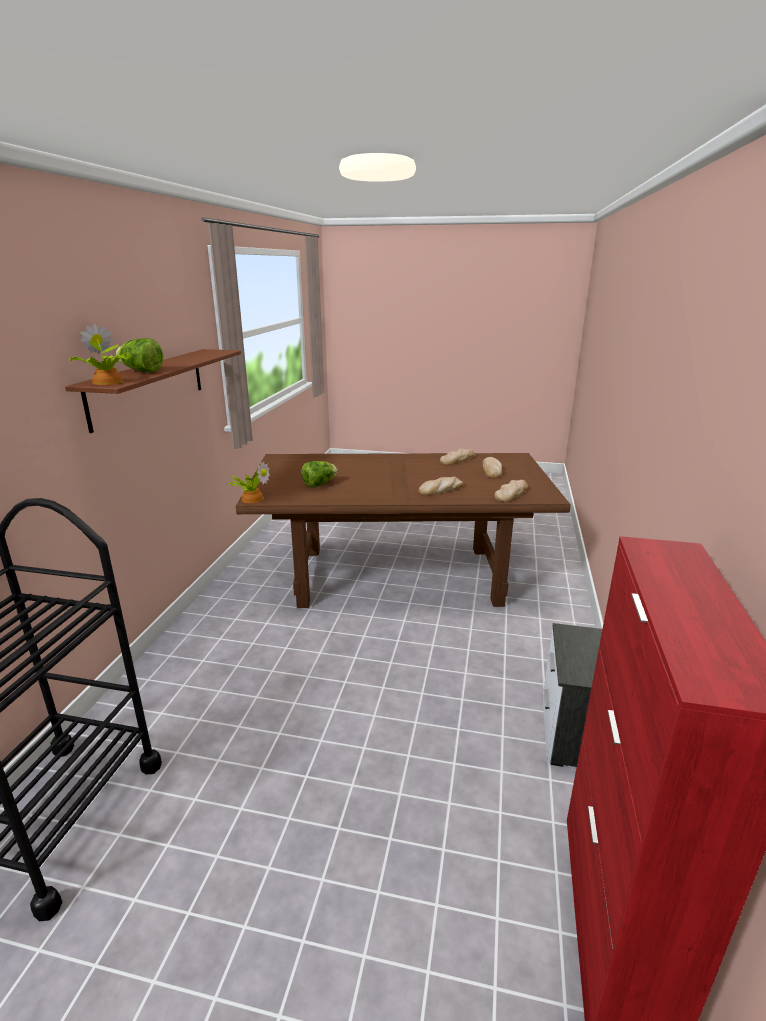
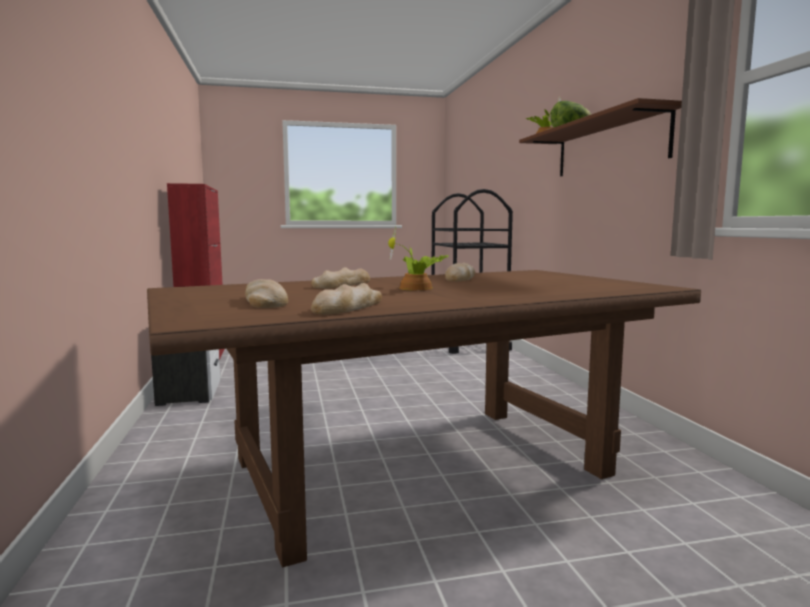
camera: 155 degrees right, 15 degrees down
potted plant [227,461,270,503] -> potted plant moved to [388,230,449,291]
lettuce [301,461,338,487] -> none
bread [494,480,528,502] -> bread moved to [445,263,475,281]

